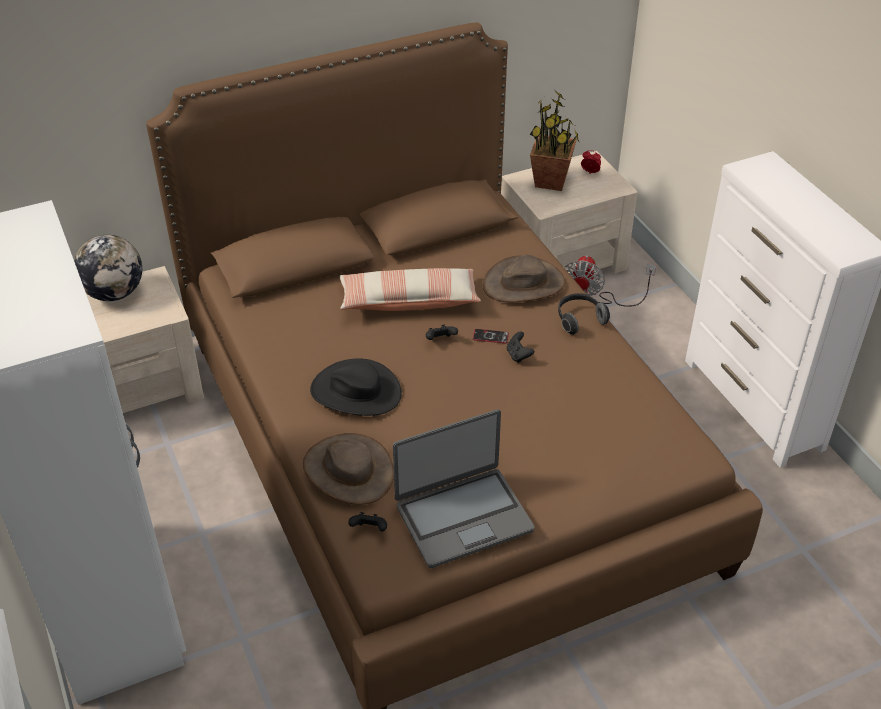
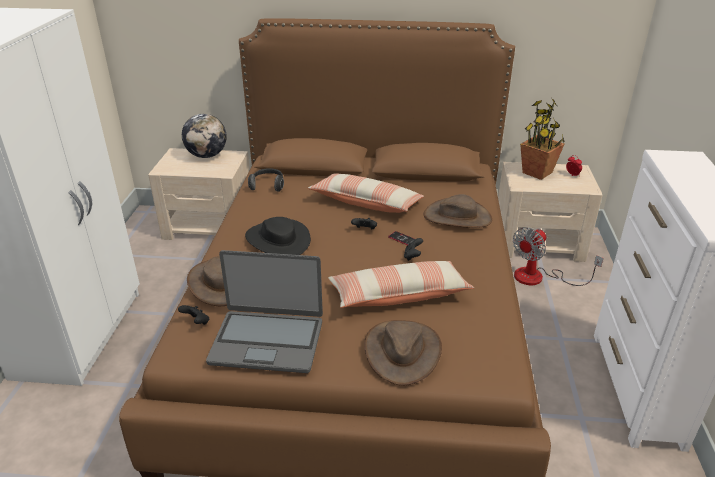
camera: 30 degrees right, 10 degrees down
headphones [558,293,610,335] -> headphones moved to [248,168,284,192]
none -> pillow [328,261,474,308]
none -> brown hat [364,320,442,386]

